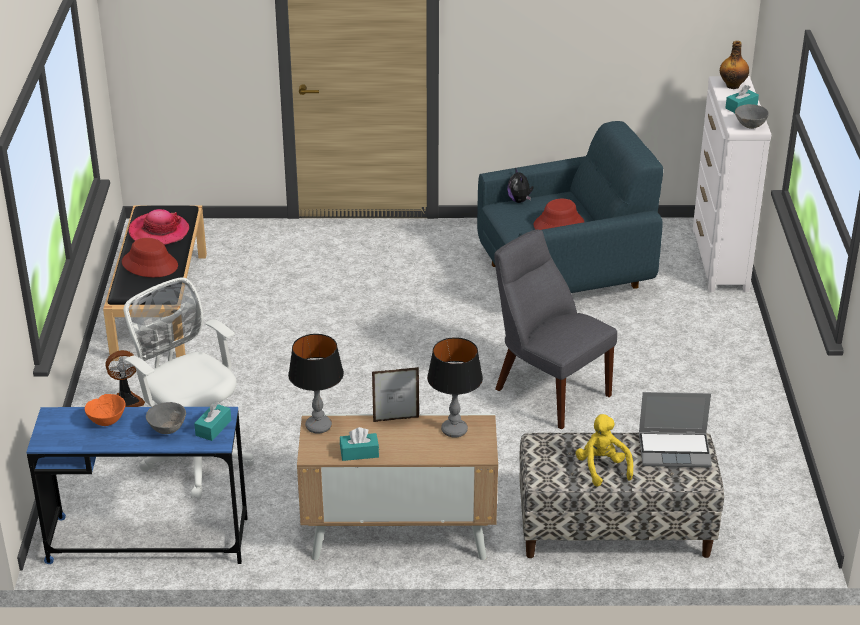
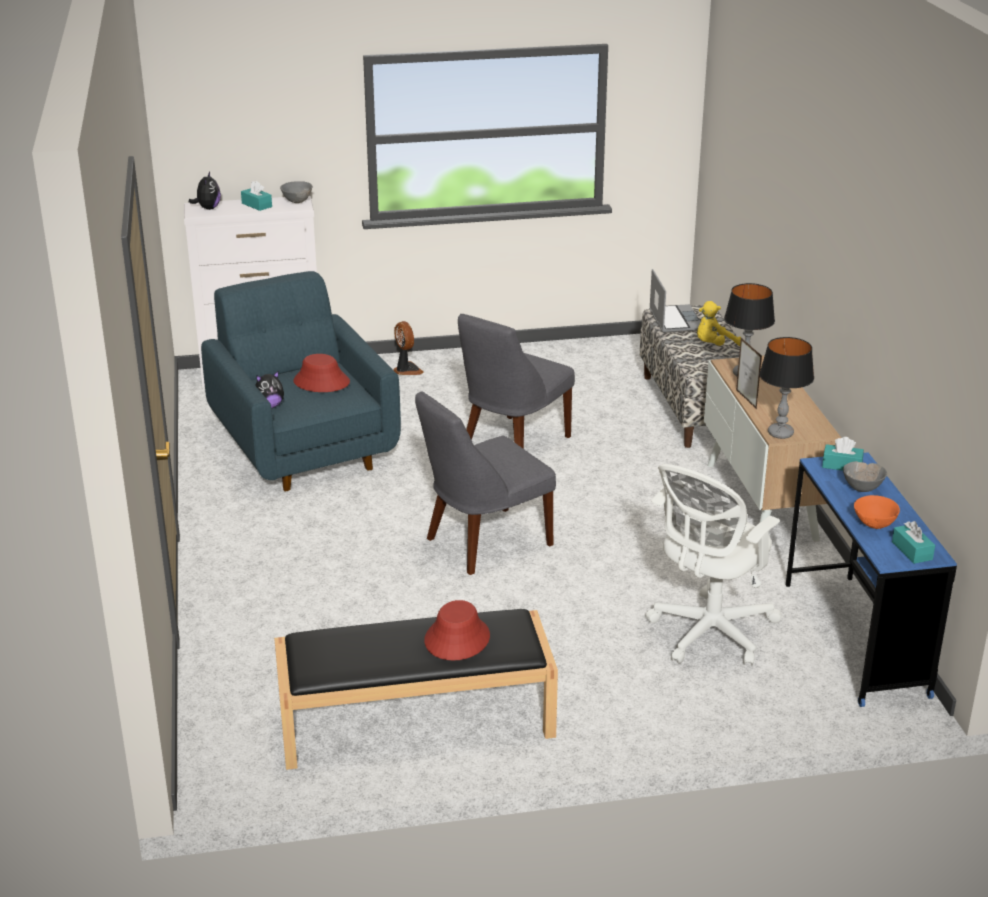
camera: 100 degrees left, 5 degrees down
fan [105,350,145,407] -> fan moved to [393,321,424,375]
hat [128,209,189,245] -> none
turquoise tissue box [340,427,379,461] -> turquoise tissue box moved to [892,521,935,564]
bottle [720,41,749,89] -> plush toy [189,172,221,210]
none -> grey chair [415,391,556,575]

